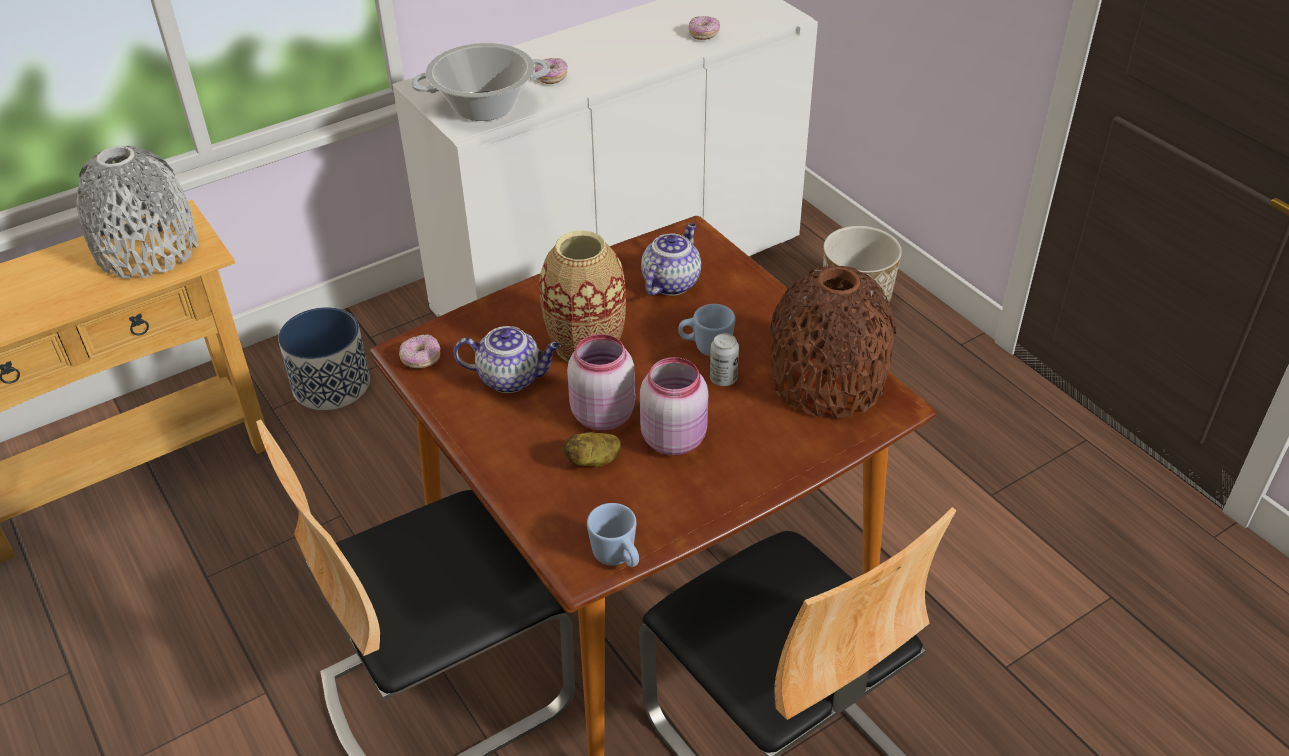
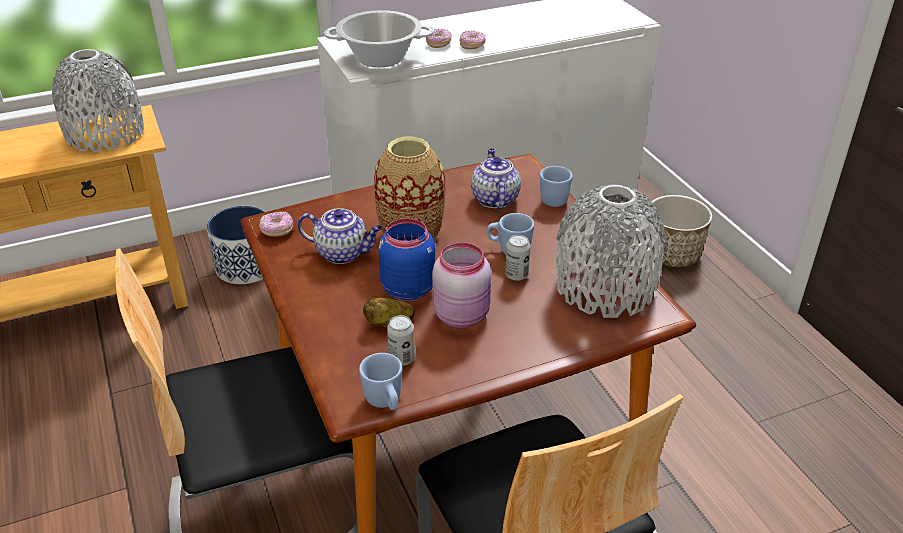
camera: 10 degrees right, 5 degrees down
pink jar [567,334,635,430] -> blue jar [378,218,435,301]
teapot [641,223,701,296] -> teapot turned 45 degrees counterclockwise [471,149,521,209]
donut [688,16,720,40] -> donut moved to [459,31,486,49]
brown vase [769,266,896,419] -> grey vase [556,184,667,318]
none -> can [387,315,415,366]
none -> blue mug [540,166,573,207]

